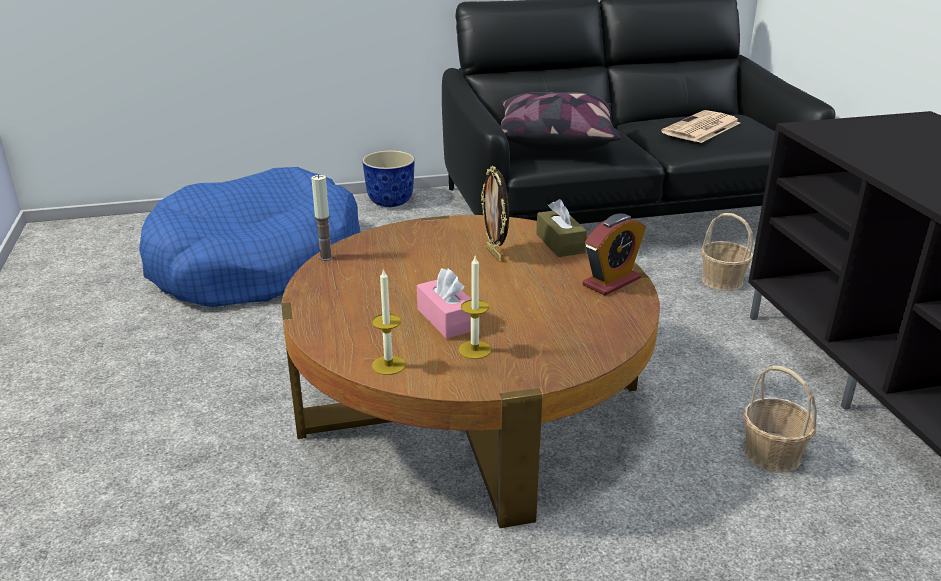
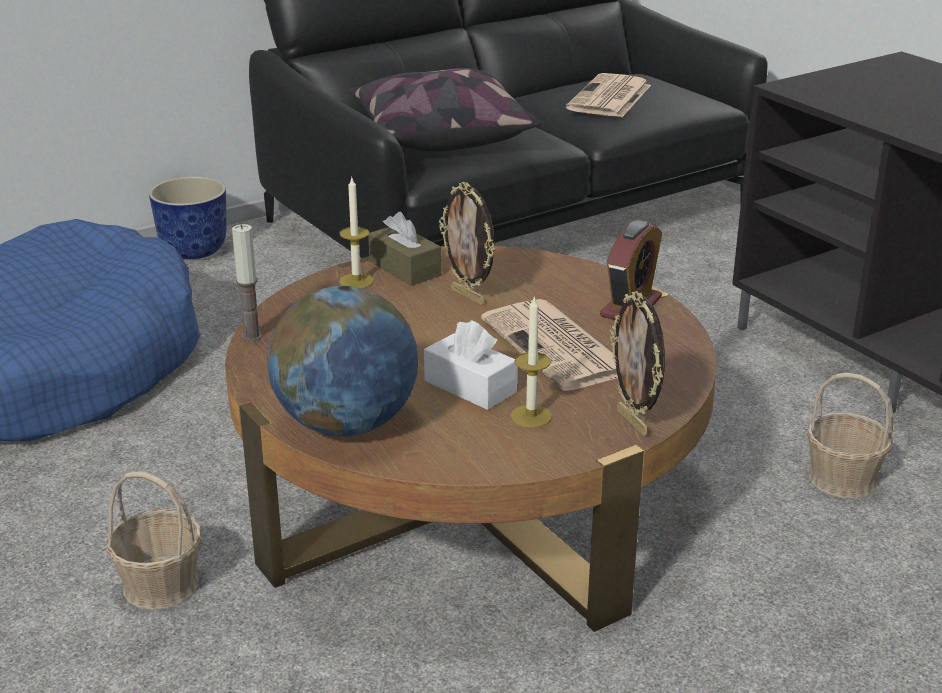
camera: 20 degrees left, 0 degrees up
candle [372,268,406,375] -> candle moved to [339,178,374,288]
pink tissue box [417,268,472,339] -> white tissue box [424,320,517,410]
brown tissue box [536,199,587,257] -> brown tissue box moved to [368,212,442,286]
basket [701,213,753,291] -> basket moved to [106,471,202,610]
none -> globe [267,286,418,436]
none -> newspaper [481,299,618,391]
none -> picture frame [610,291,665,436]

